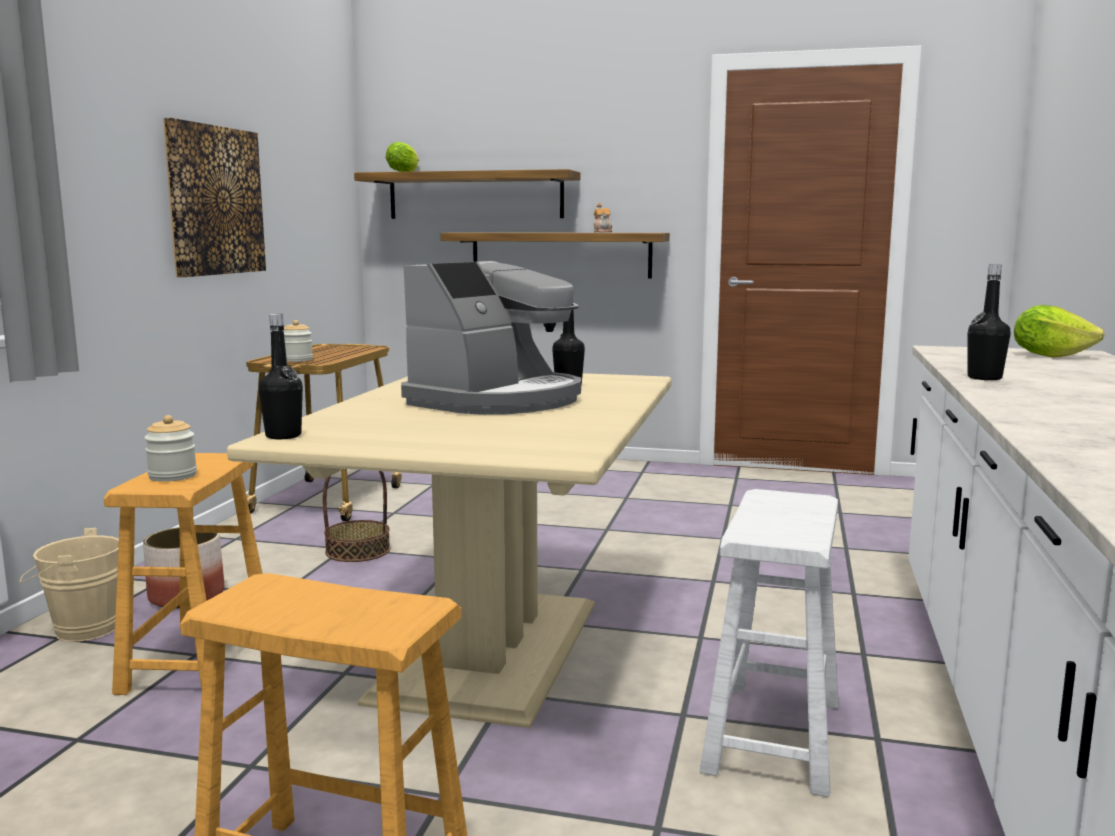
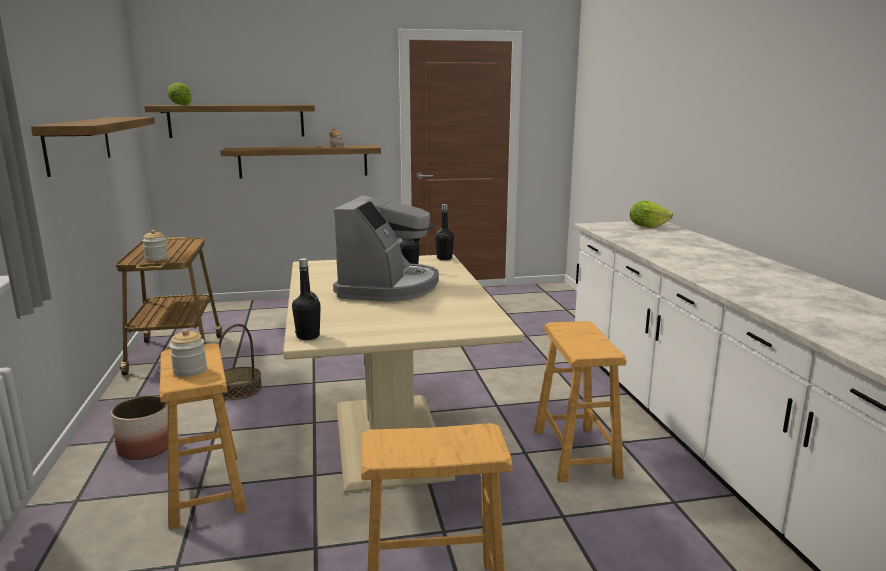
camera: 25 degrees left, 5 degrees up
beige bucket [20,528,119,642] -> none
picture [163,118,266,277] -> shelf [31,117,155,177]
white stool [699,489,839,797] -> brown stool [534,321,627,482]
black bottle [968,264,1011,380] -> black bottle moved to [435,204,454,260]

